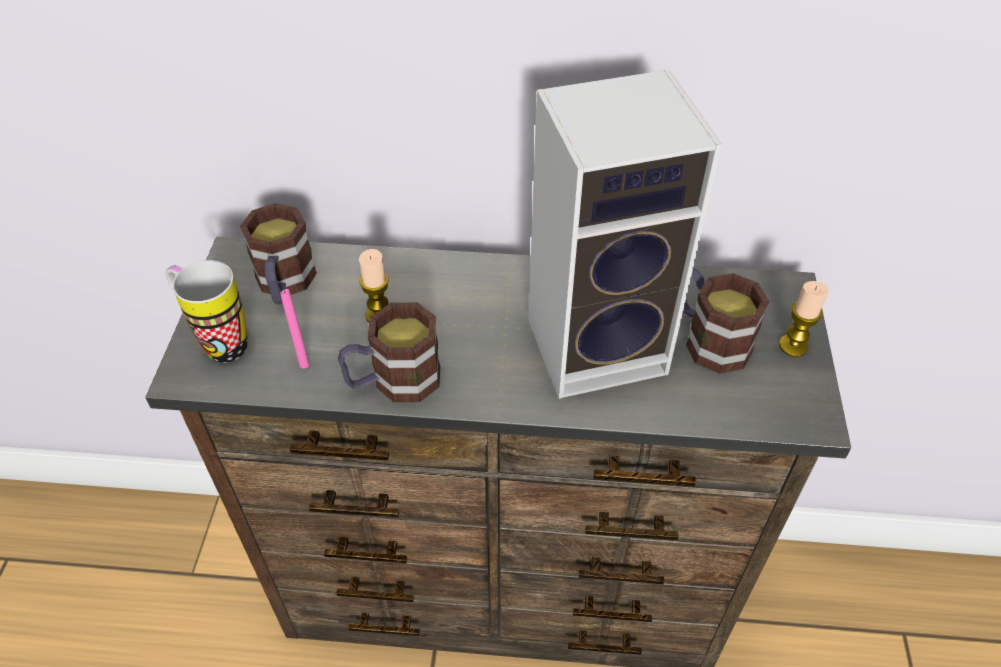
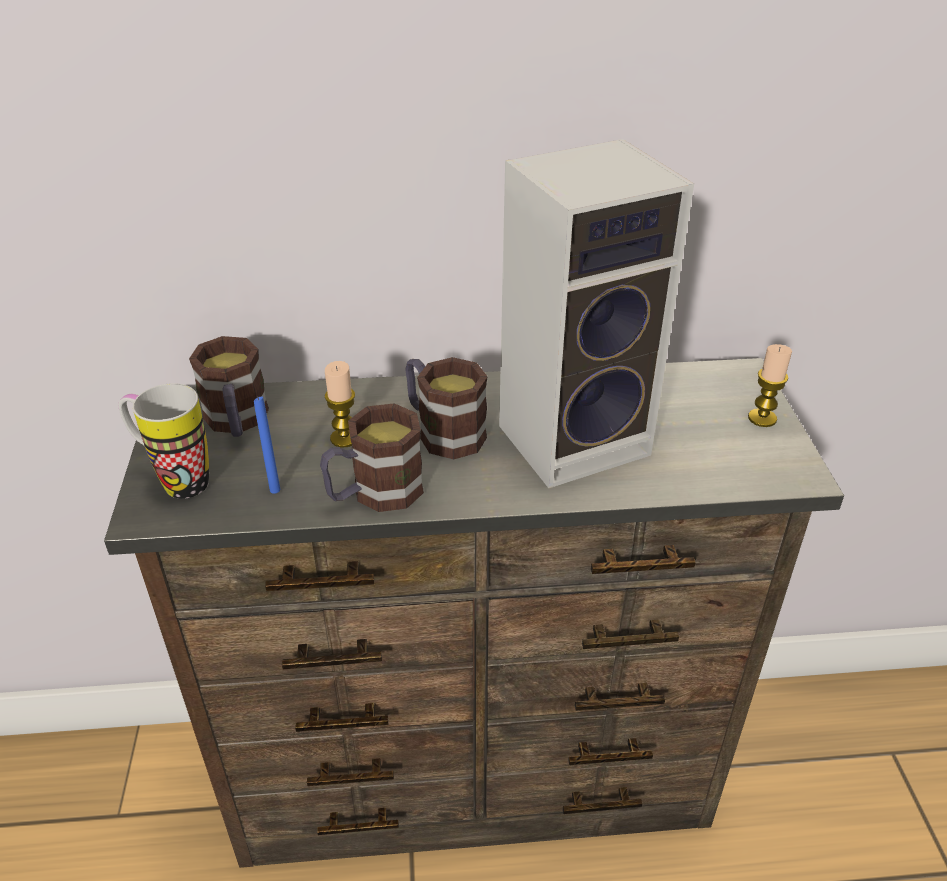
camera: 10 degrees left, 10 degrees down
pink candle [280,289,309,369] -> blue candle [254,396,280,494]
mug [683,268,769,374] -> mug moved to [405,357,488,460]

